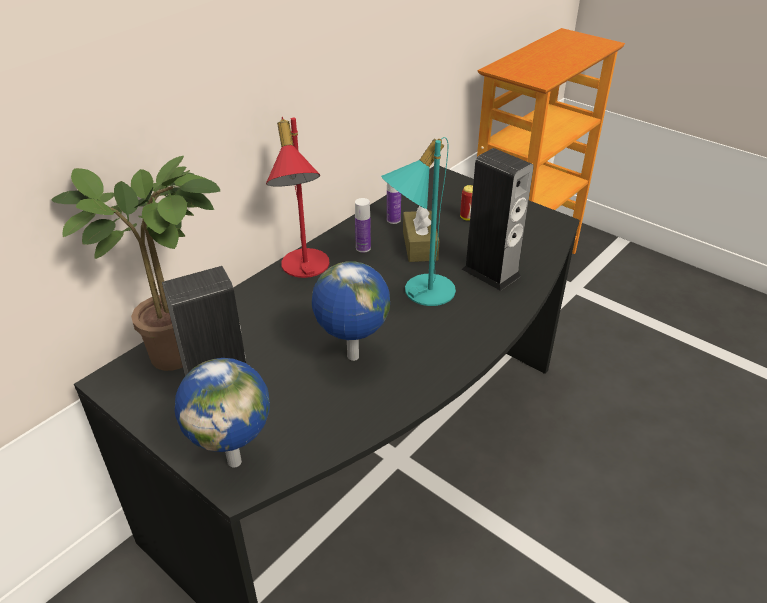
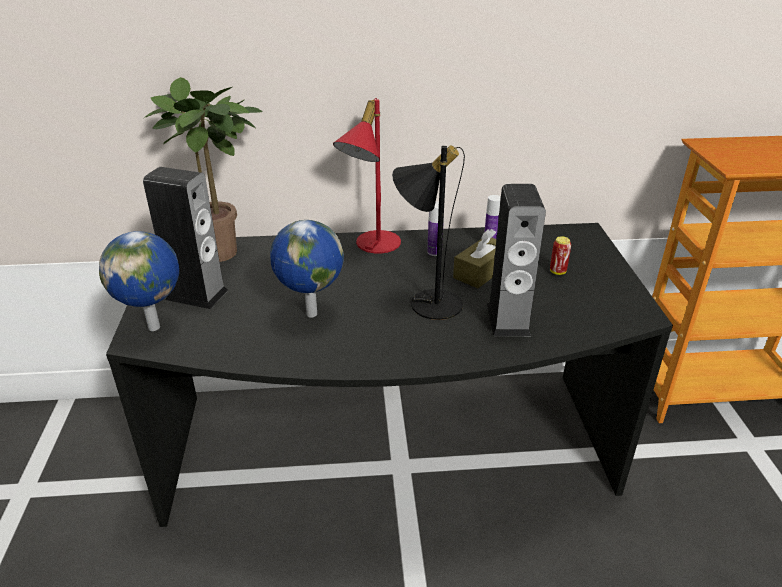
camera: 45 degrees right, 5 degrees down
turquoise table lamp [381,137,456,306] -> black table lamp [392,145,465,320]

